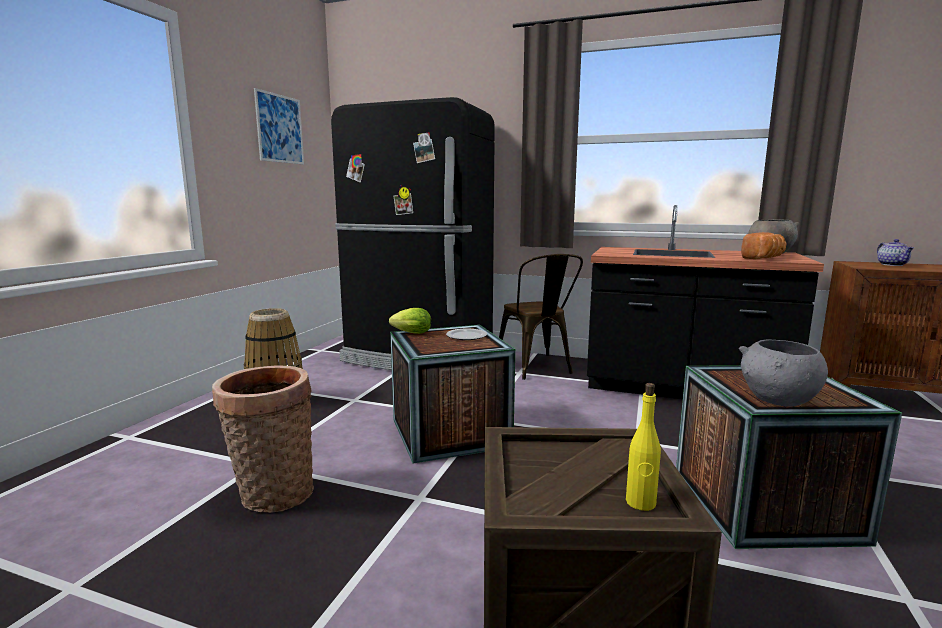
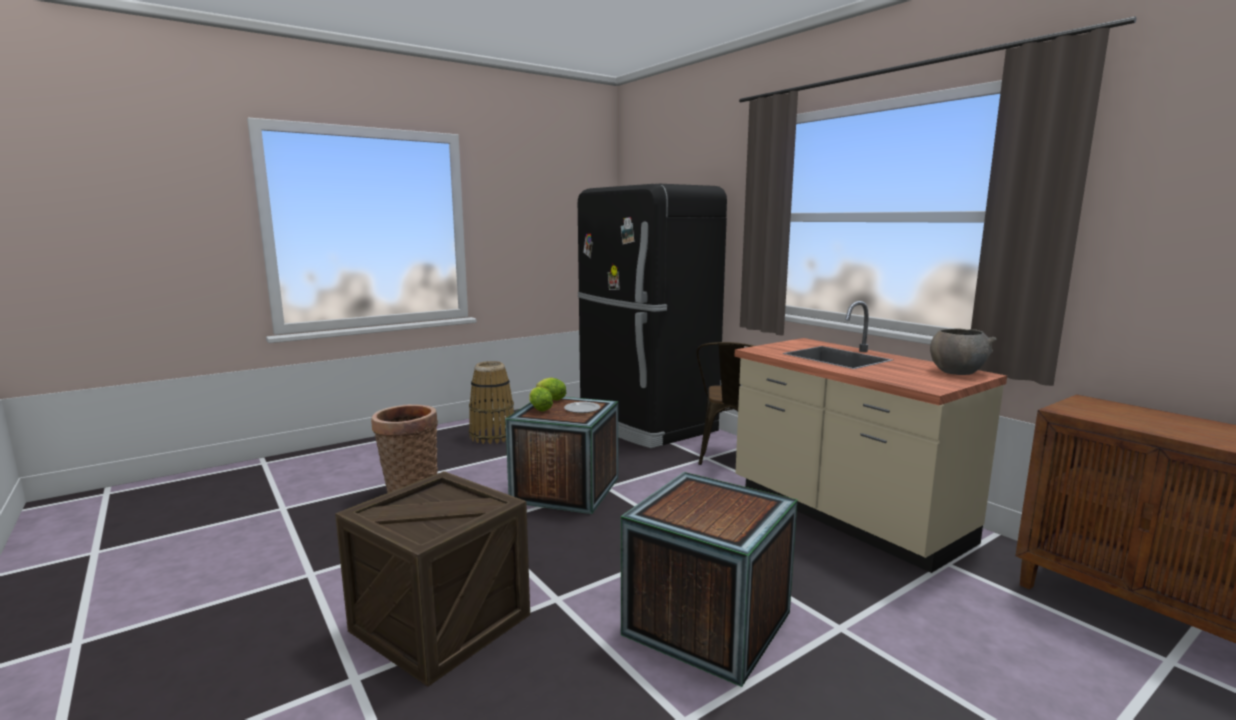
camera: 35 degrees right, 0 degrees up
picture [254,88,304,164] -> none
black counter [587,205,824,399] -> beige counter [734,301,1007,573]
yellow bottle [626,383,661,511] -> none
grey bowl [739,340,828,407] -> none
bread [741,232,787,259] -> none
teapot [877,239,914,266] -> none
none -> lettuce [529,387,553,412]

